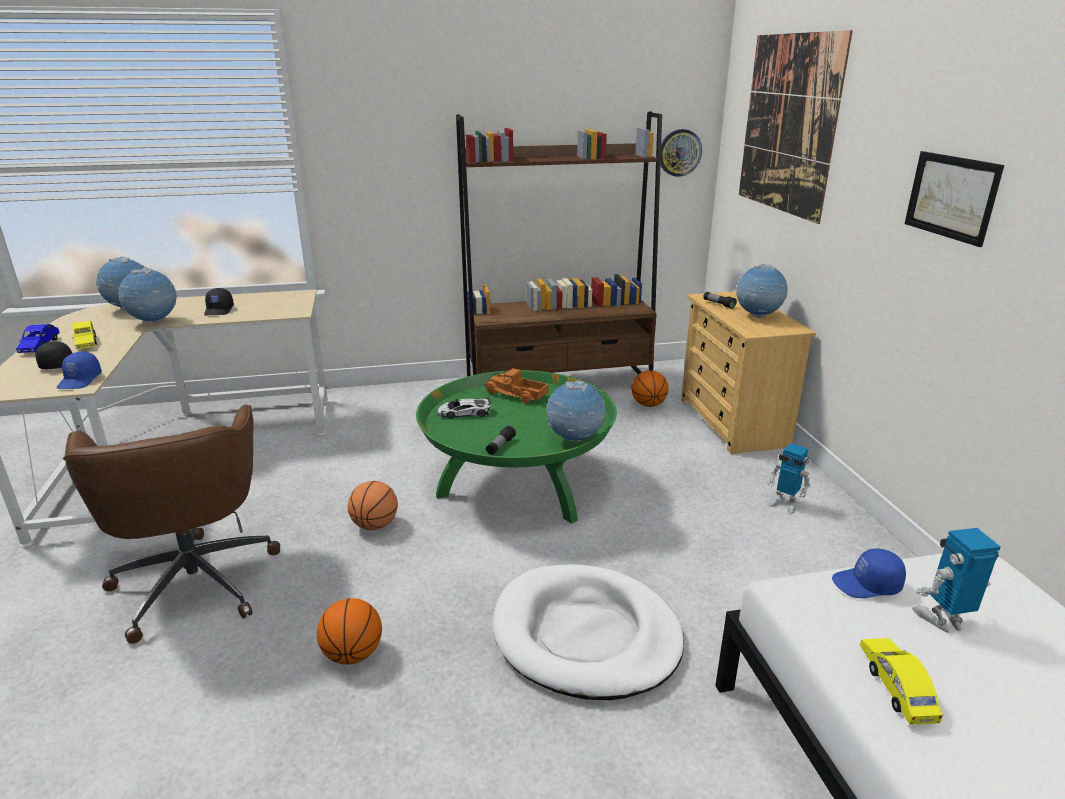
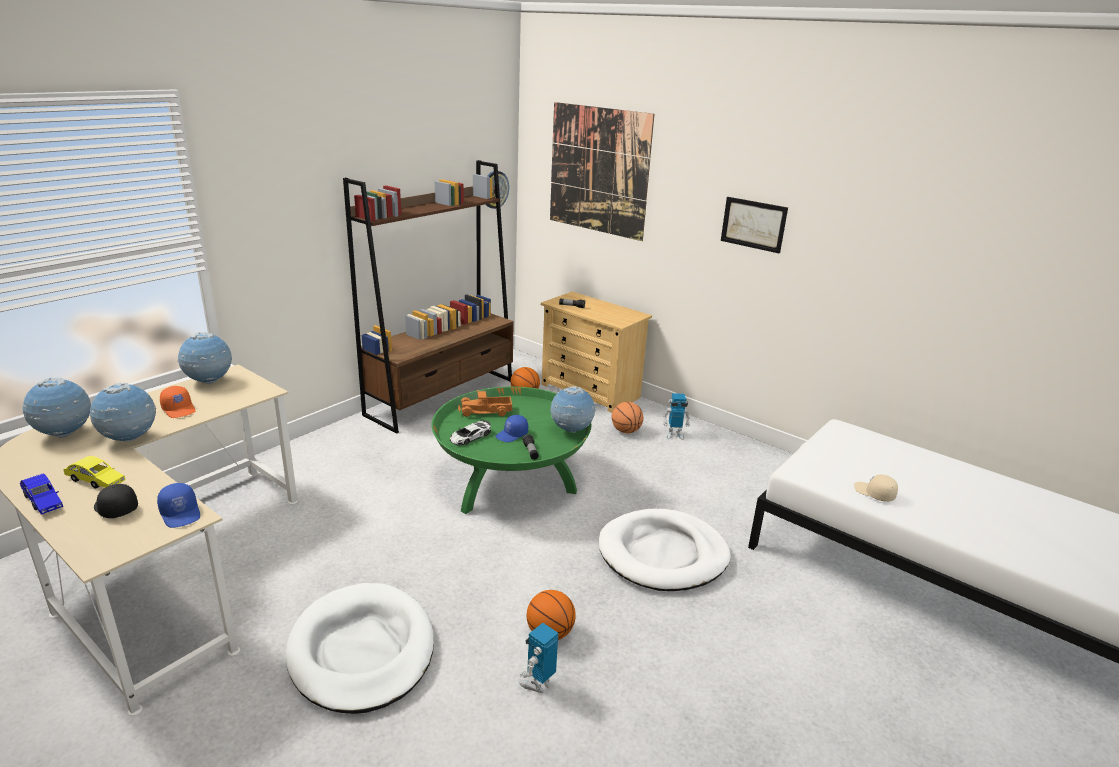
camera: 40 degrees left, 0 degrees up
brown office chair [63,405,280,644] -> white dog bed [286,583,434,714]
black cap [204,288,234,315] -> orange cap [160,386,196,418]
basketball [348,481,398,530] -> basketball moved to [612,402,644,433]
globe [735,264,788,318] -> globe moved to [177,332,232,385]
blue cap [832,548,906,598] -> blue cap moved to [496,415,528,442]
yellow toy car [860,638,943,725] -> beige cap [854,475,898,502]
toy robot [912,528,1001,633] -> toy robot moved to [519,623,559,693]

